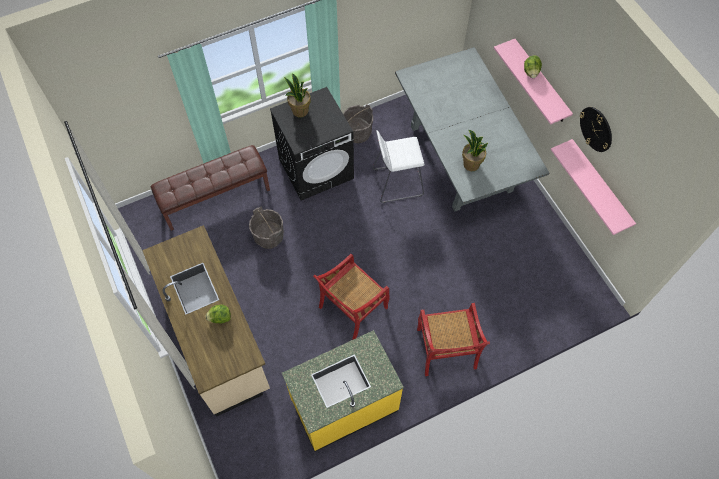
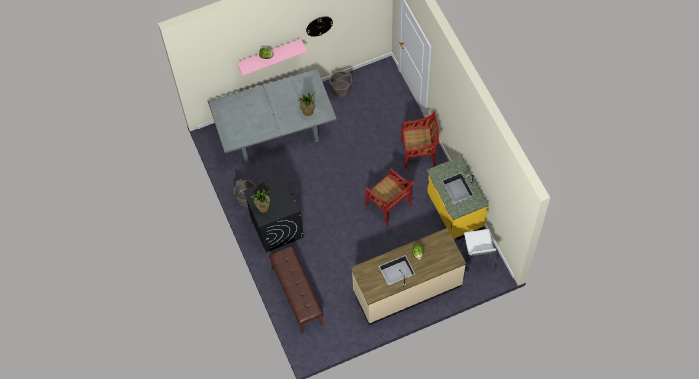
camera: 85 degrees left, 0 degrees up
grey bucket [249,206,284,249] -> grey bucket moved to [329,71,352,98]
white stool [372,131,425,203] -> white stool moved to [459,229,496,276]
pink shelf [551,139,636,235] -> none

